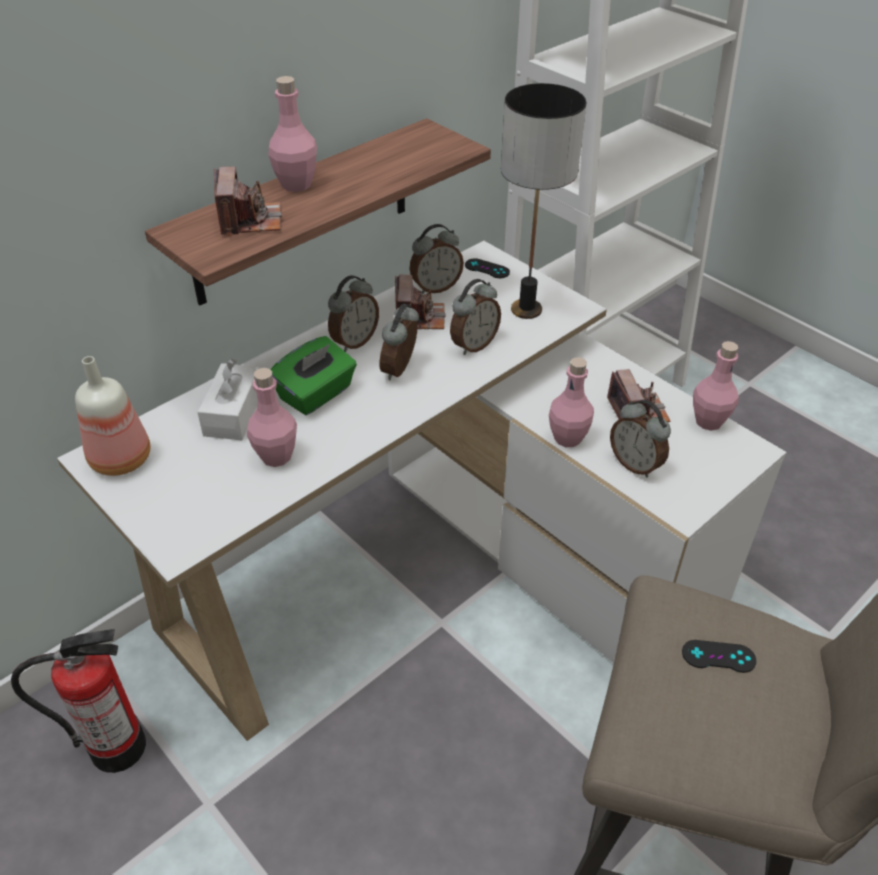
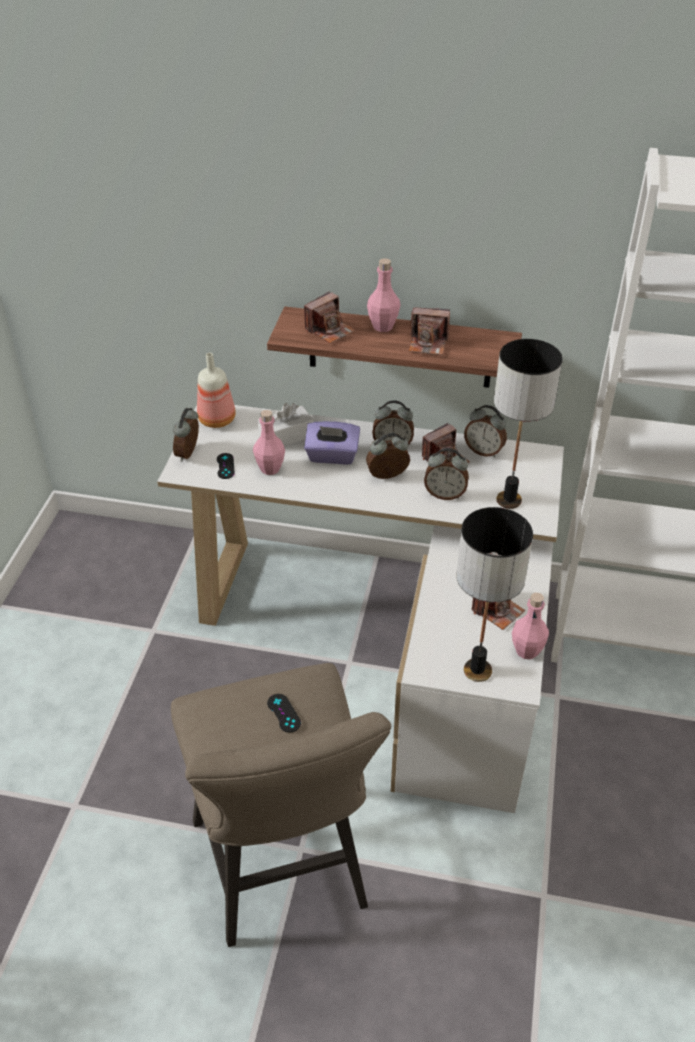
camera: 55 degrees right, 0 degrees up
fire extinguisher [11,629,146,773] -> none
green tissue box [270,336,357,415] -> purple tissue box [304,421,360,464]
black game controller [465,258,510,278] -> black game controller moved to [217,453,235,479]
pink bottle [549,357,594,447] -> none
alarm clock [610,400,671,478] -> alarm clock moved to [173,408,199,462]
none -> camera [409,308,450,355]
none -> table lamp [456,507,533,682]

